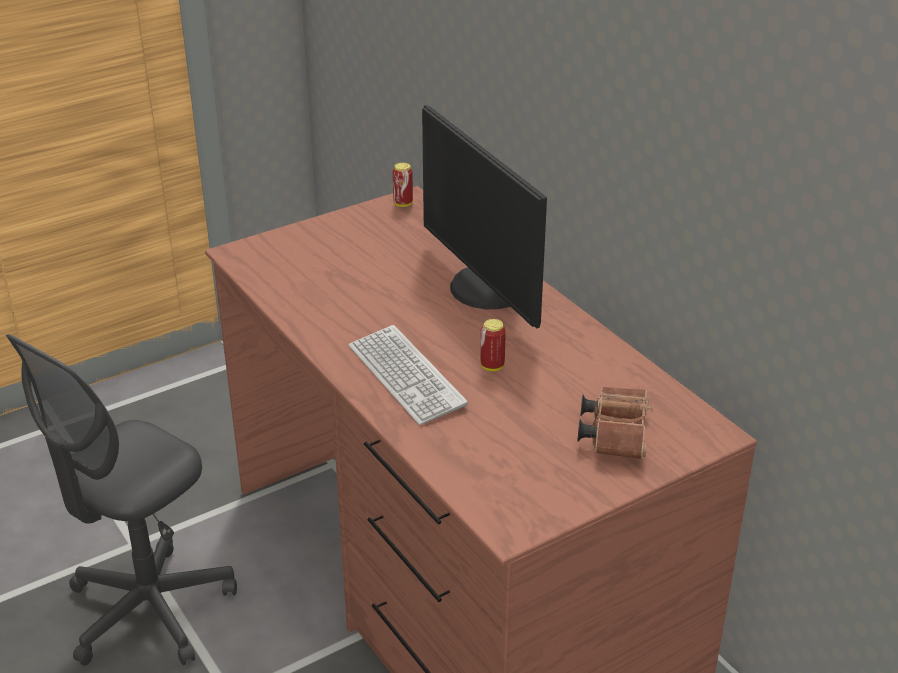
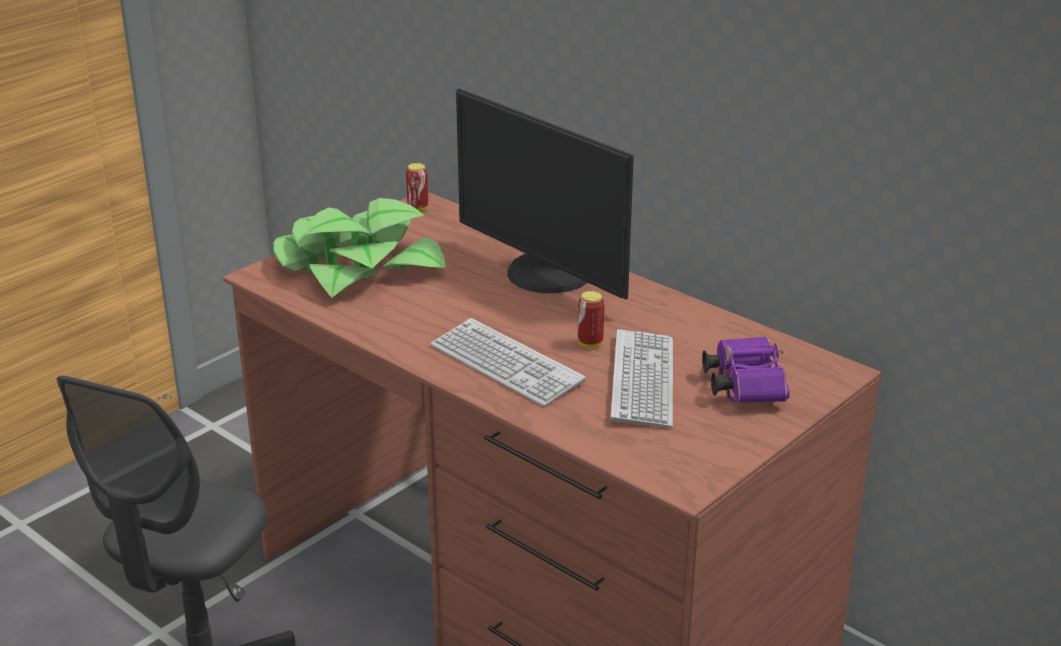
camera: 15 degrees left, 5 degrees down
brown binoculars [577,387,653,459] -> purple binoculars [702,336,790,403]
none -> potted plant [273,198,446,298]
none -> keyboard [610,329,673,428]

